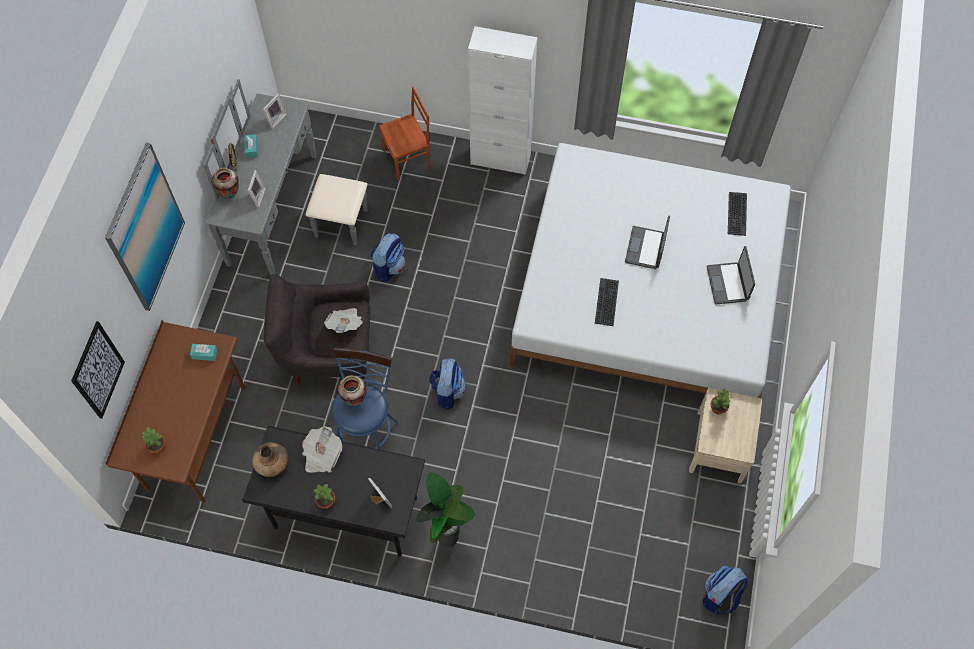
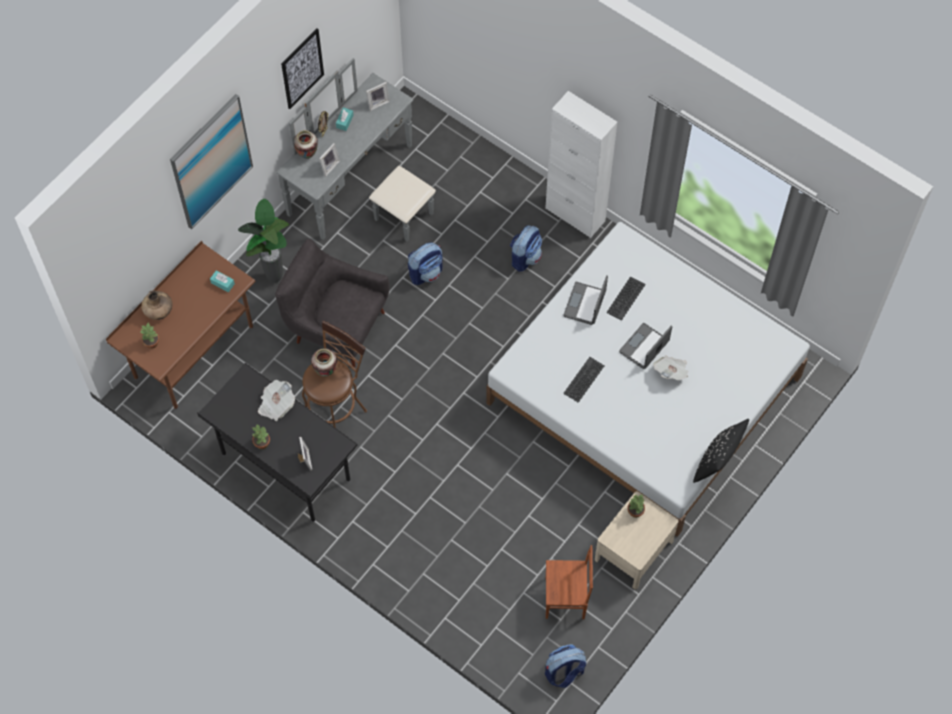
camera: 25 degrees right, 0 degrees up
picture [71,321,125,419] -> picture moved to [281,28,324,109]
brown vase [252,442,288,477] -> brown vase moved to [141,290,172,320]
newspaper [324,308,363,333] -> newspaper moved to [653,355,689,381]
blue stool [332,348,399,450] -> brown stool [302,320,367,428]
brown chair [379,87,430,181] -> brown chair moved to [546,545,593,619]
potted plant [416,472,475,548] -> potted plant moved to [238,199,289,283]
backpack [429,358,466,410] -> backpack moved to [510,225,542,272]
laptop [706,246,755,304] -> laptop moved to [563,275,608,325]
keyboard [728,192,747,236] -> keyboard moved to [606,277,646,320]
none -> black pillow [693,419,749,483]

